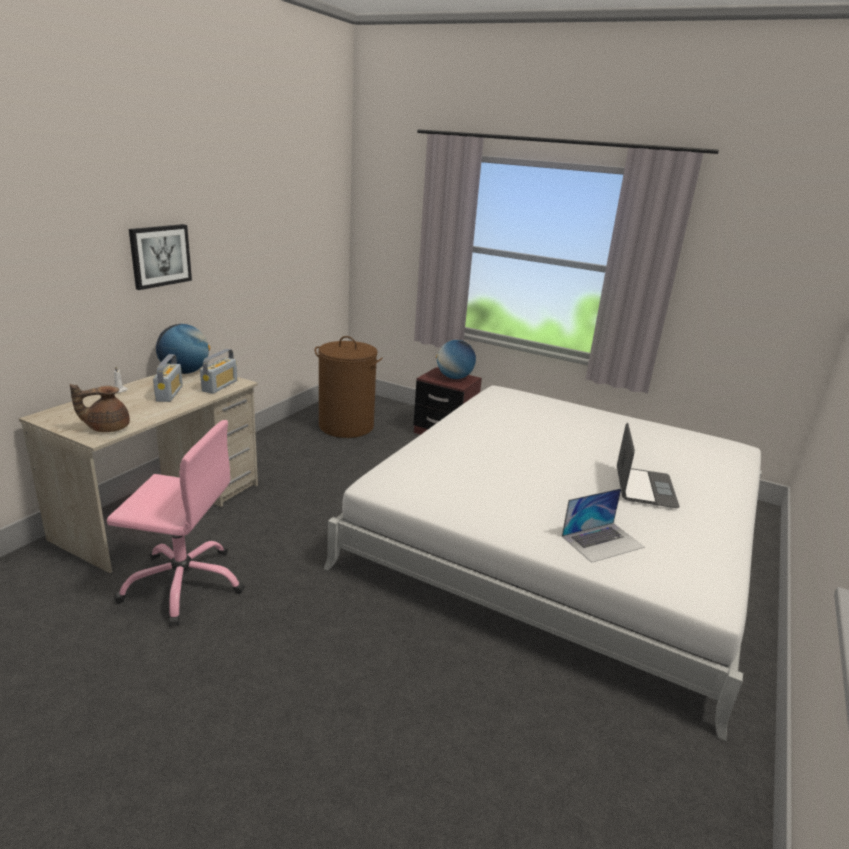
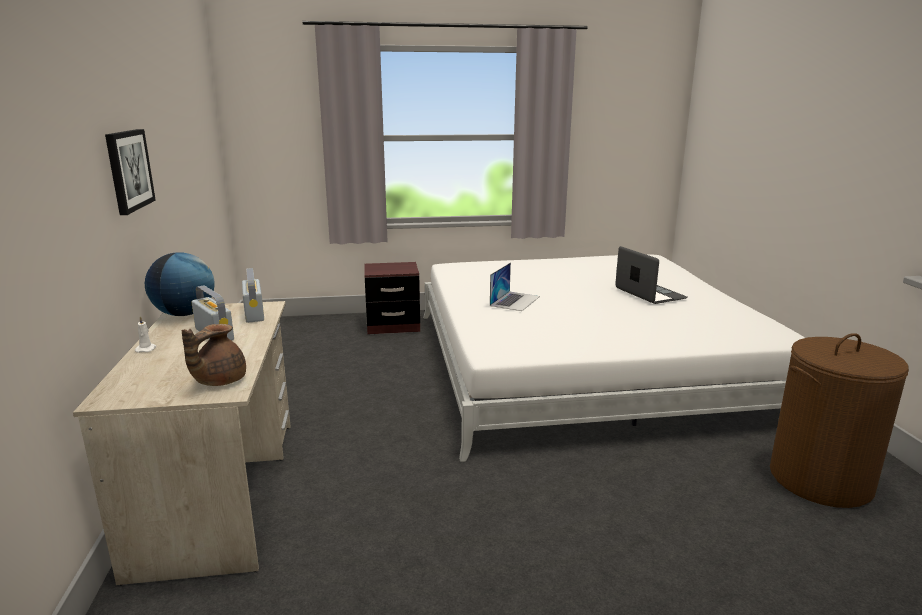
camera: 35 degrees left, 5 degrees down
pink office chair [107,420,245,627] -> none
brown laundry basket [315,336,383,438] -> brown laundry basket moved to [770,333,909,508]
globe [436,340,476,379] -> none
laptop [562,488,645,563] -> laptop moved to [490,262,540,311]

